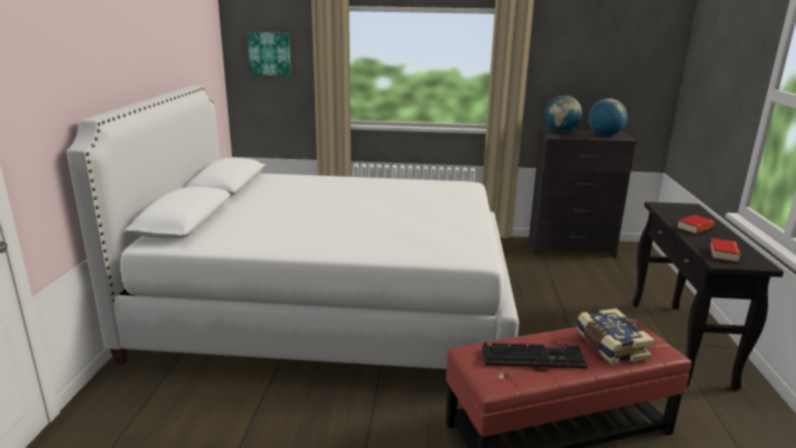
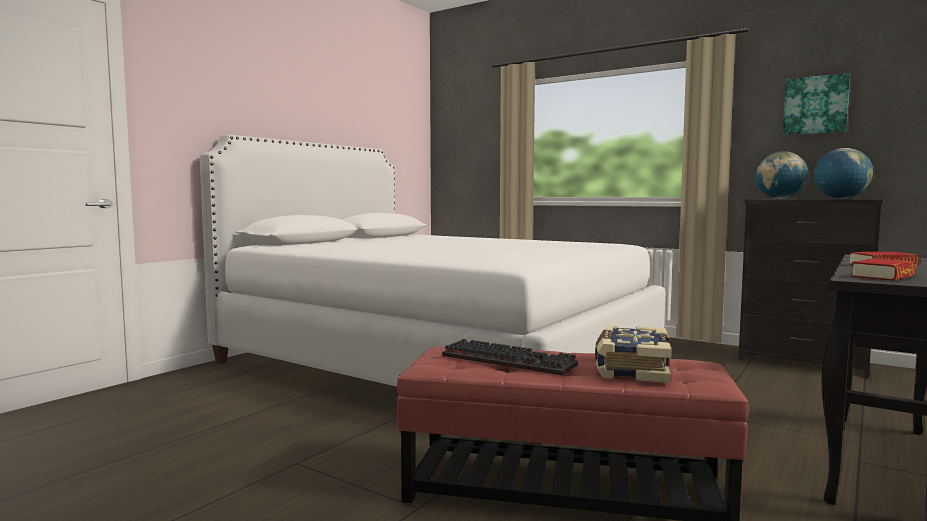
camera: 30 degrees right, 15 degrees down
picture [247,32,291,76] -> picture moved to [783,73,850,135]

